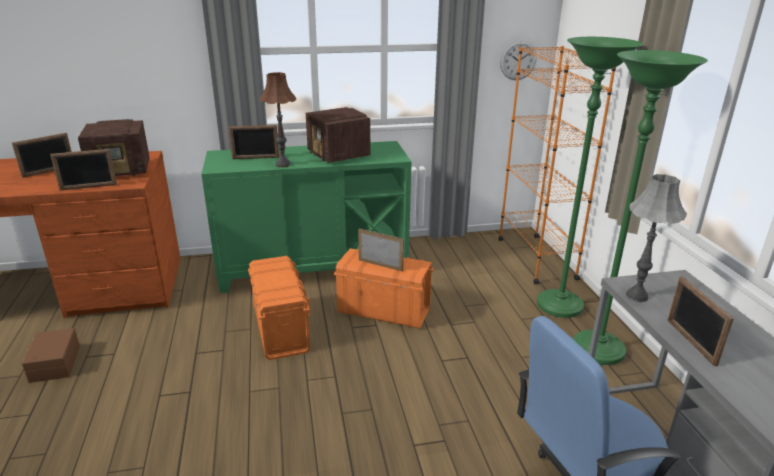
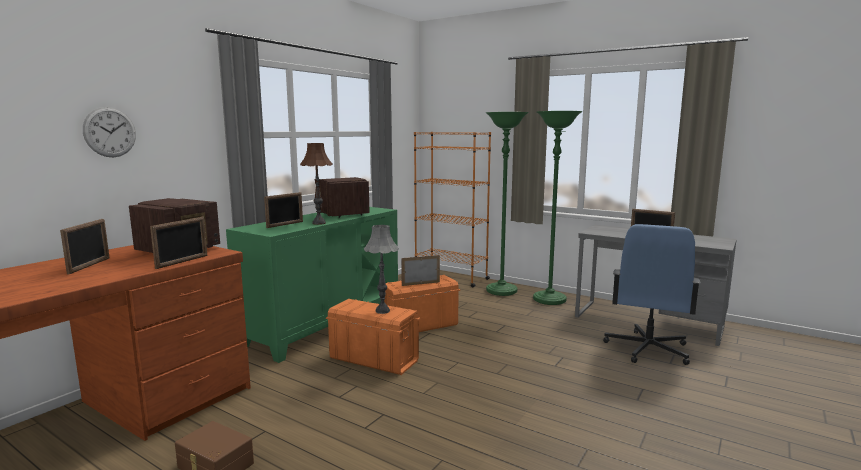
camera: 45 degrees left, 15 degrees down
radio [306,107,370,163] -> radio turned 135 degrees counterclockwise [319,177,370,218]
wall clock [500,40,537,80] -> wall clock moved to [83,107,136,157]
grey table lamp [626,174,687,302] -> grey table lamp moved to [364,225,398,314]

